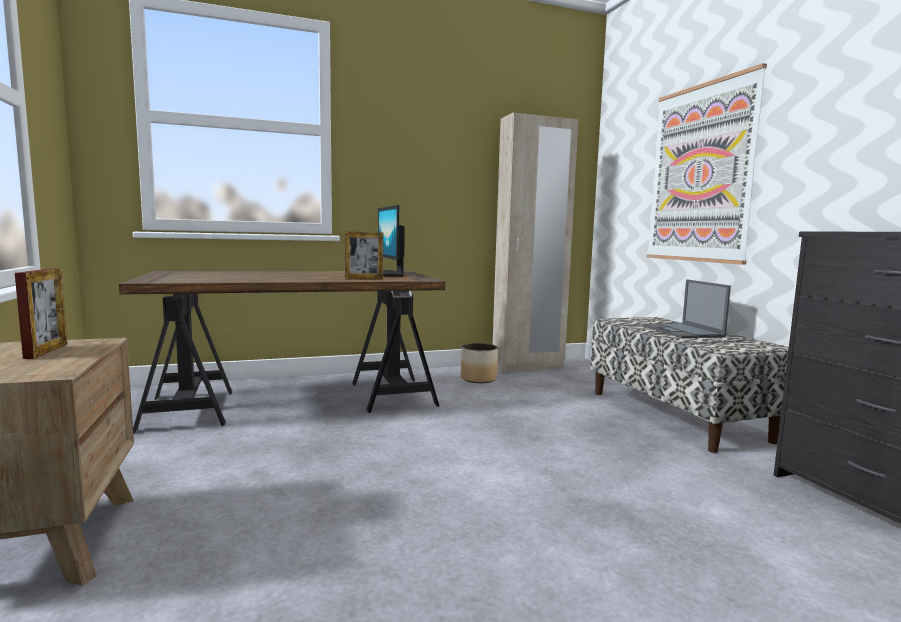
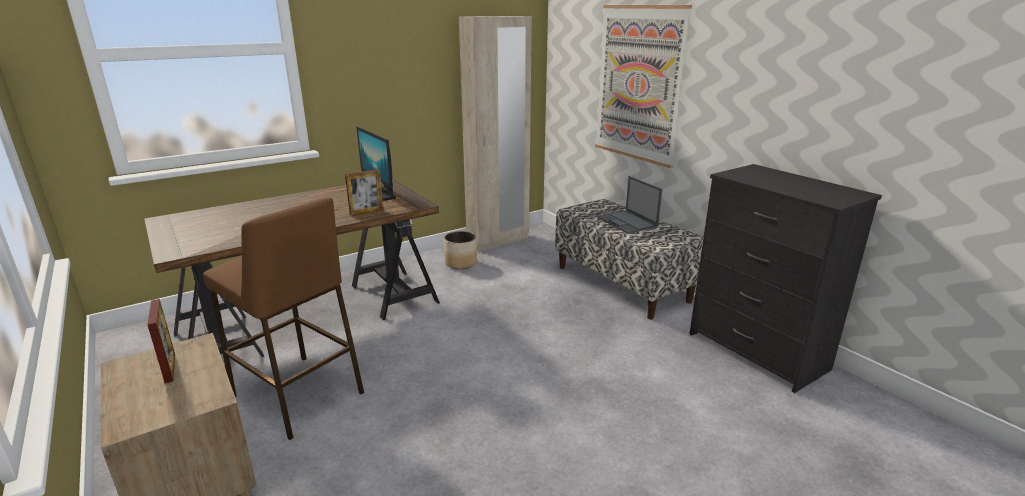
camera: 15 degrees left, 15 degrees up
none -> brown stool [203,197,364,440]

